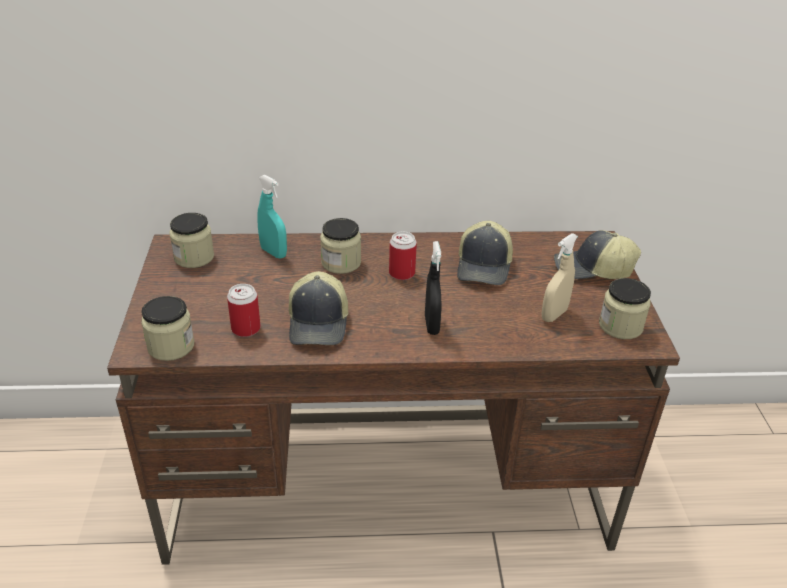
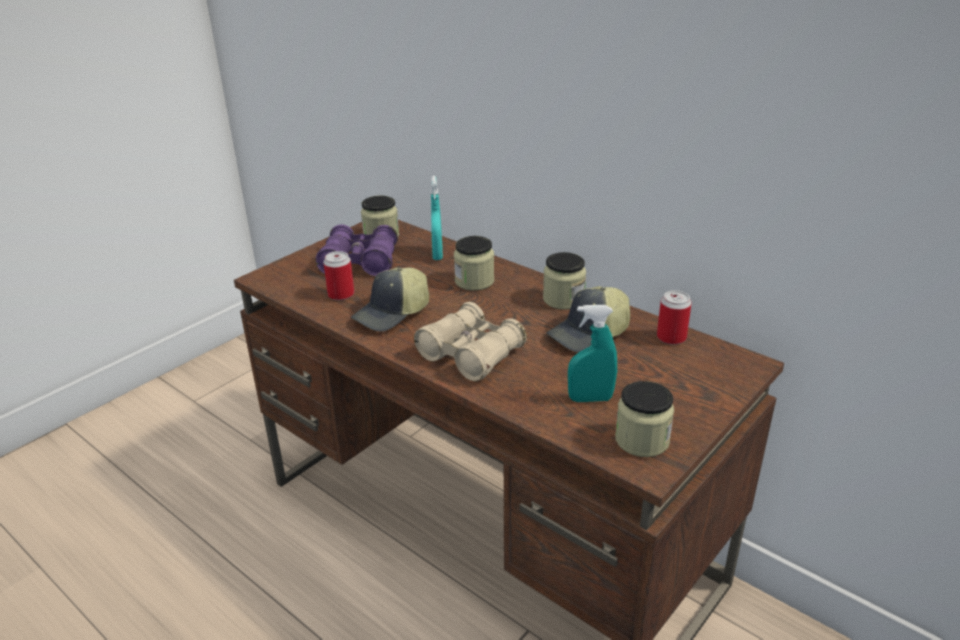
camera: 45 degrees right, 5 degrees down
jar [141,296,194,361] -> jar moved to [543,252,586,310]
can [389,232,417,280] -> can moved to [657,290,692,345]
black spray bottle [425,241,441,335] -> beige binoculars [414,302,527,381]
beige spray bottle [542,233,578,322] -> turquoise spray bottle [568,305,617,402]
cap [554,230,641,279] -> none
none -> purple binoculars [315,224,398,276]

